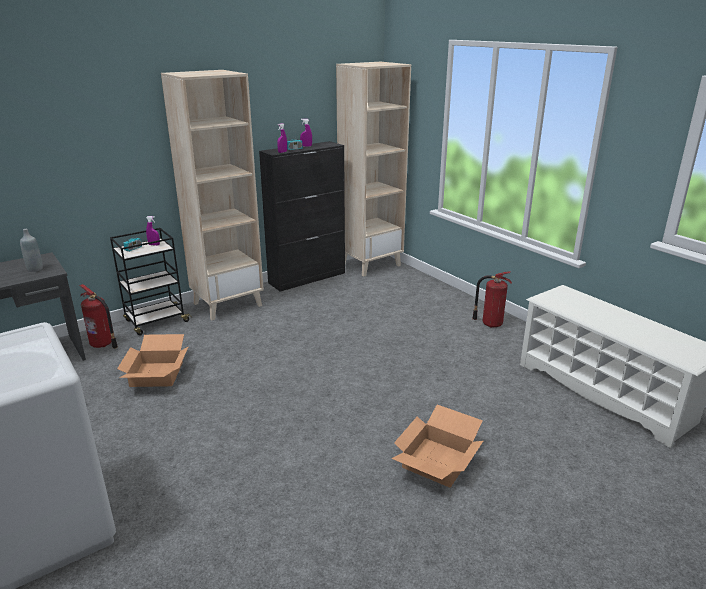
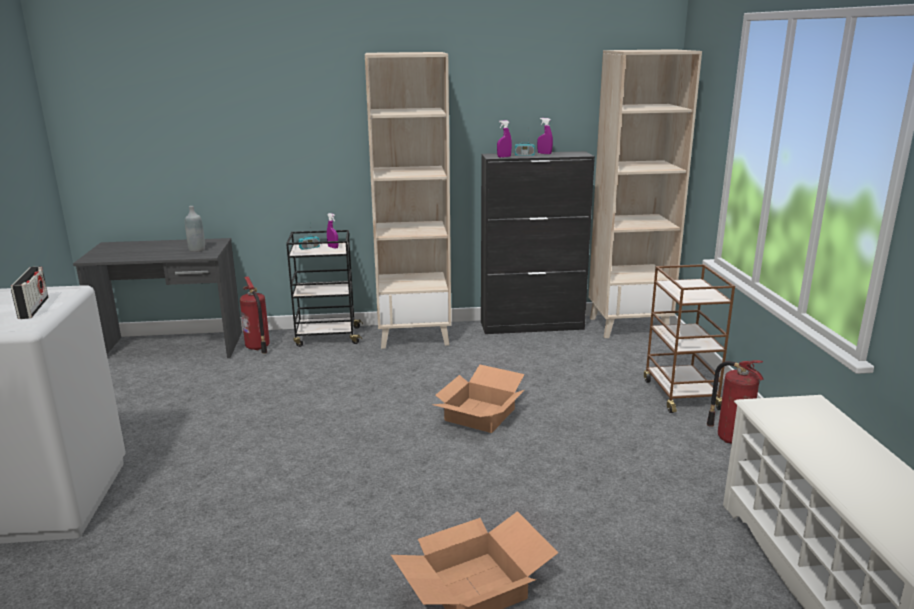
camera: 30 degrees right, 5 degrees down
cardboard box [117,334,189,387] -> cardboard box moved to [433,364,525,433]
none -> radio [11,267,49,319]
none -> brown cart [644,264,735,413]

